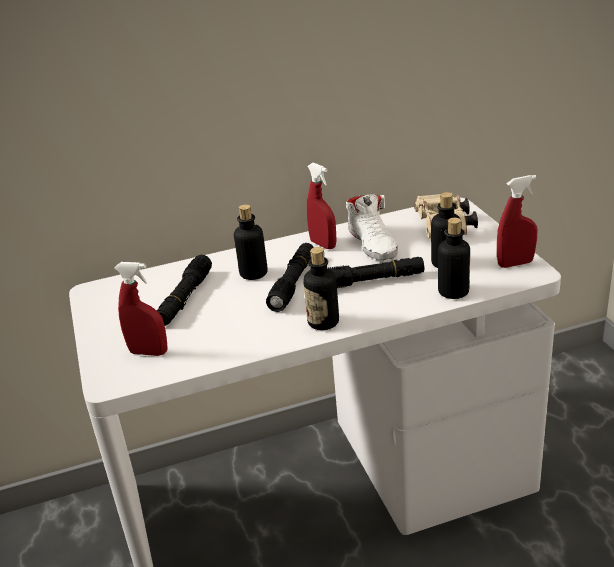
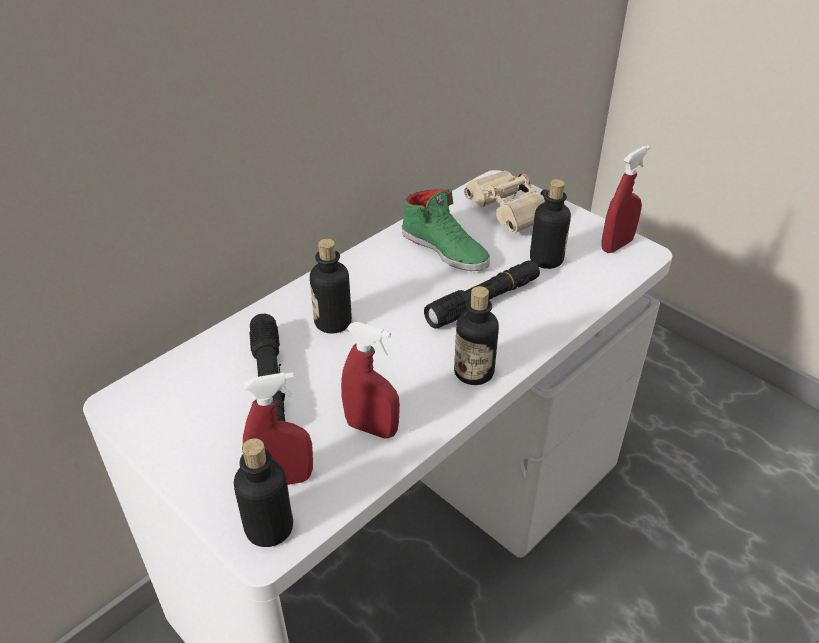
camera: 30 degrees left, 10 degrees up
black flashlight [266,243,314,312] -> none
red spray bottle [307,163,336,249] -> red spray bottle moved to [341,322,400,439]
white shoe [346,195,398,260] -> green shoe [402,188,490,271]
bottle [438,218,470,299] -> bottle moved to [234,439,293,547]

